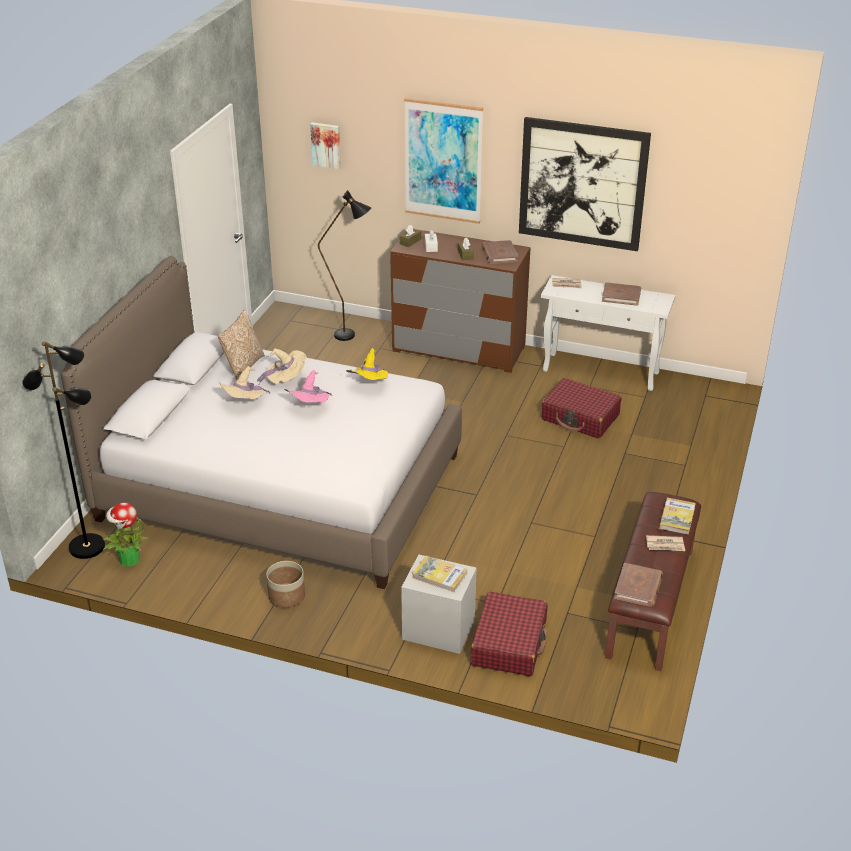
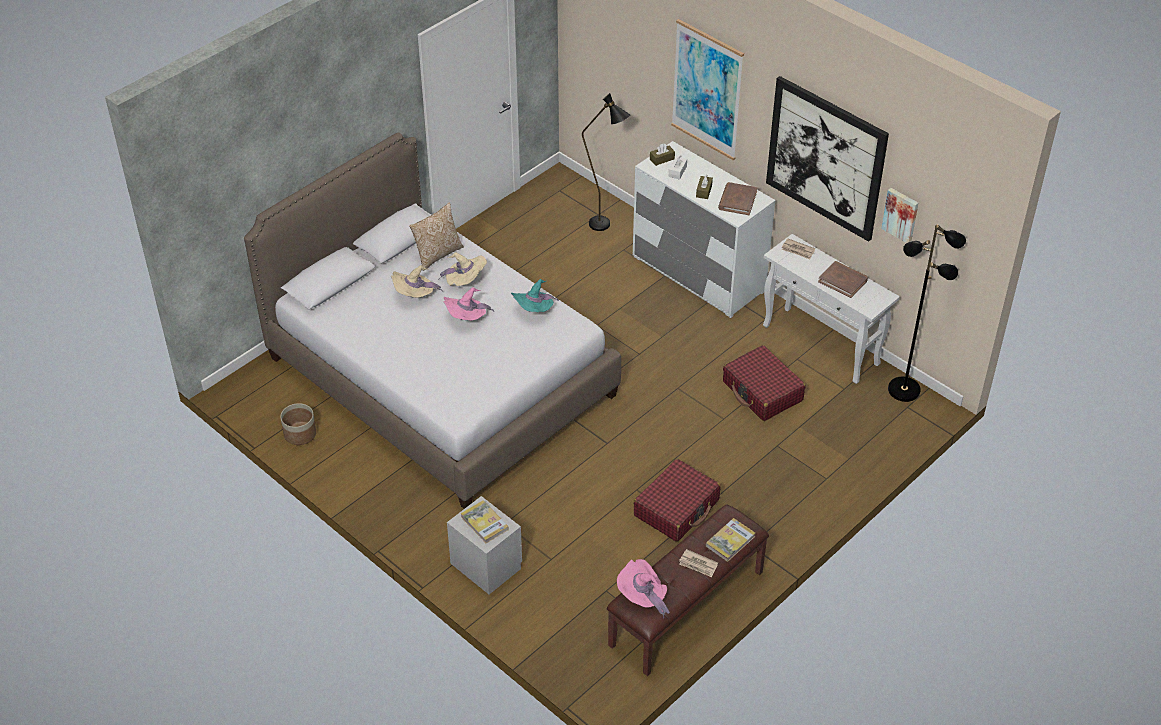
camera: 25 degrees right, 10 degrees up
black floor lamp [22,341,105,559] -> black floor lamp moved to [888,224,966,402]
potted plant [102,502,148,567] -> none
planter [266,561,305,608] -> planter moved to [280,403,316,445]
picture [310,122,341,169] -> picture moved to [881,188,918,243]
yellow hat [346,348,388,380] -> turquoise hat [511,279,559,312]
brown dresser [390,229,531,373] -> white dresser [633,141,775,318]
red suitcase [471,592,547,676] -> red suitcase moved to [634,459,720,542]
brown book [614,563,663,607] -> pink hat [617,559,670,618]

